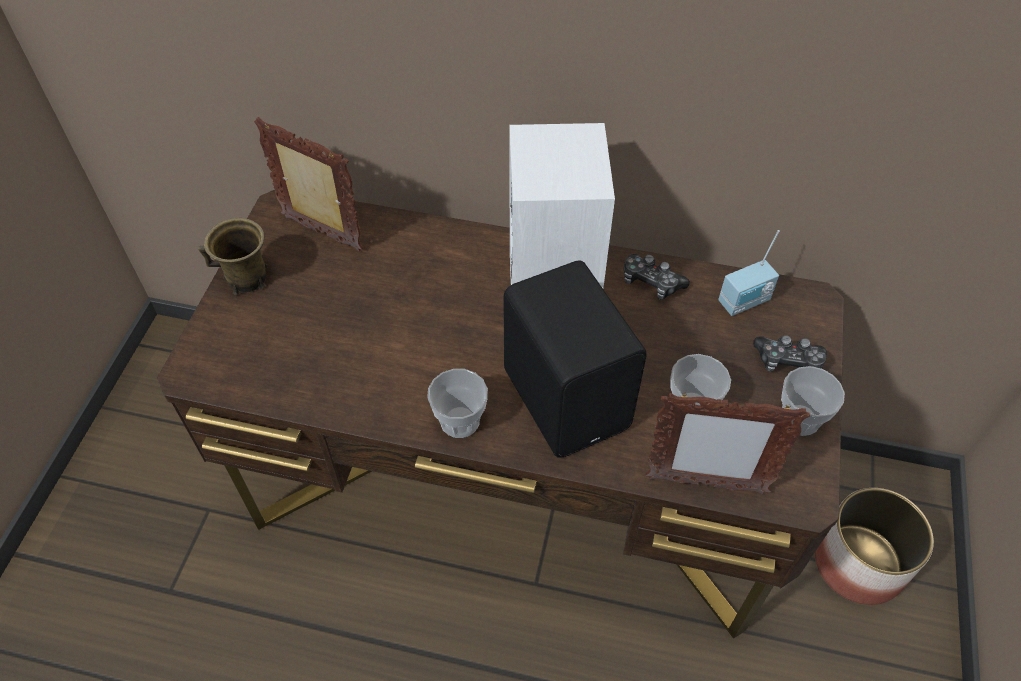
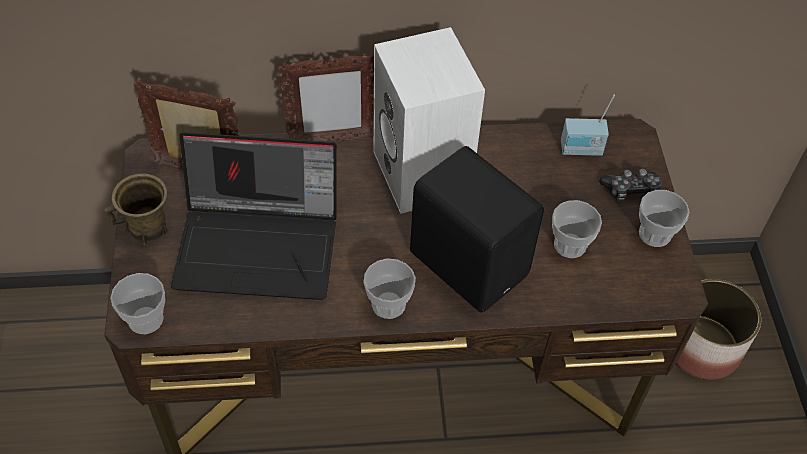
camera: 20 degrees left, 0 degrees up
game controller [624,254,690,300] -> none
picture frame [646,393,810,494] -> picture frame moved to [278,52,374,142]
radio [718,230,780,316] -> radio turned 45 degrees clockwise [561,94,615,156]
none -> cup [110,273,165,334]
none -> laptop [171,132,337,300]

